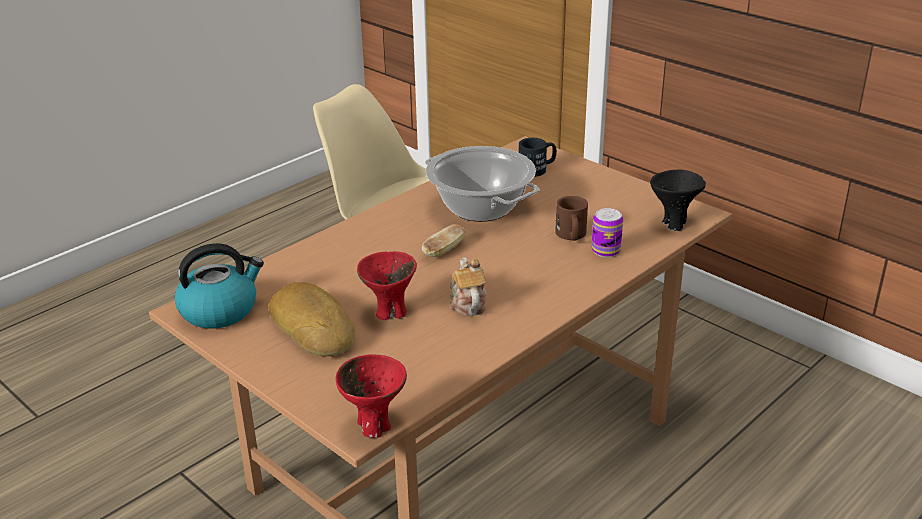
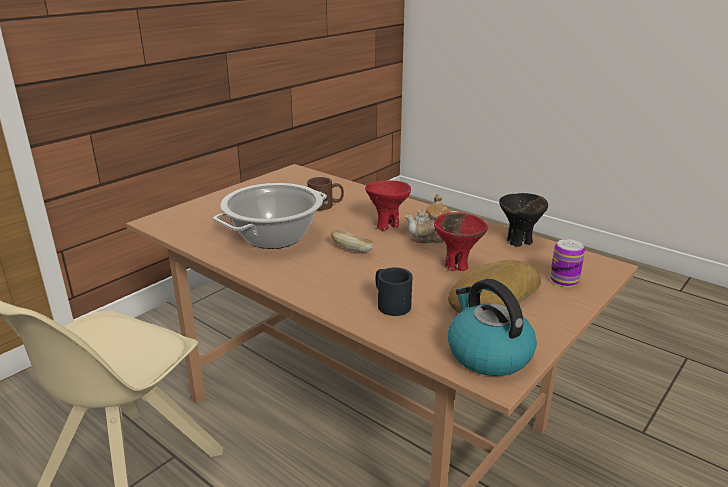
camera: 95 degrees left, 5 degrees down
red bowl [335,354,407,438] -> red bowl moved to [365,180,411,230]
black mug [519,138,557,177] -> black mug moved to [376,267,413,316]
can [592,208,623,257] -> can moved to [550,239,585,287]
black bowl [650,170,706,231] -> black bowl moved to [499,193,548,247]

